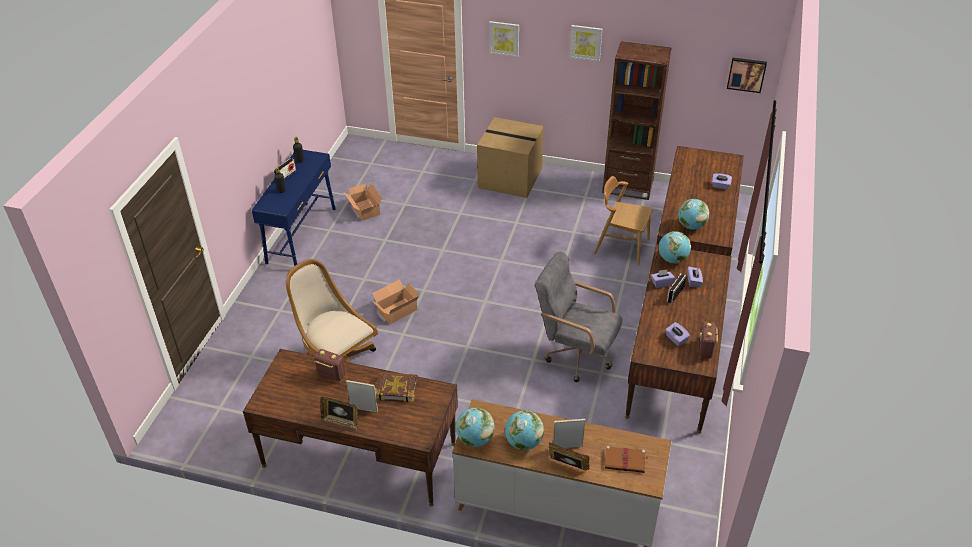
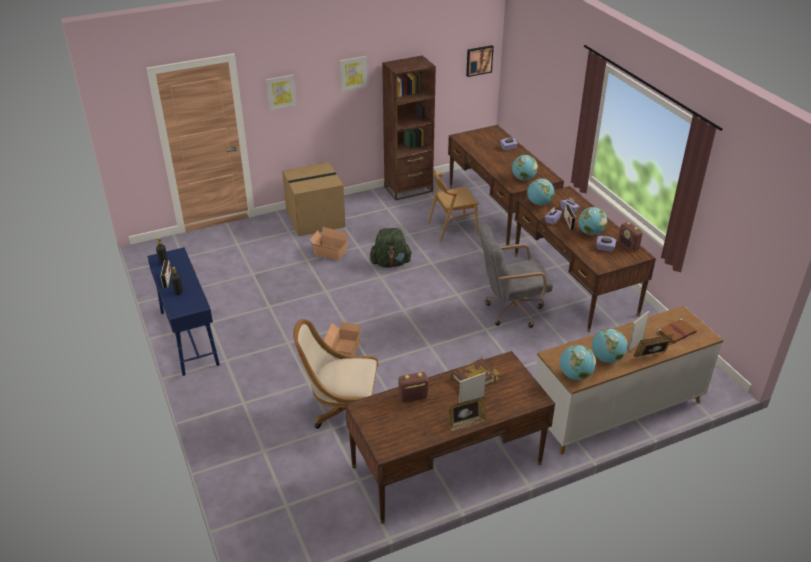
camera: 40 degrees left, 5 degrees down
cardboard box [343,182,382,221] -> cardboard box moved to [310,227,350,260]
none -> green backpack [370,228,412,268]
none -> globe [578,207,607,235]

